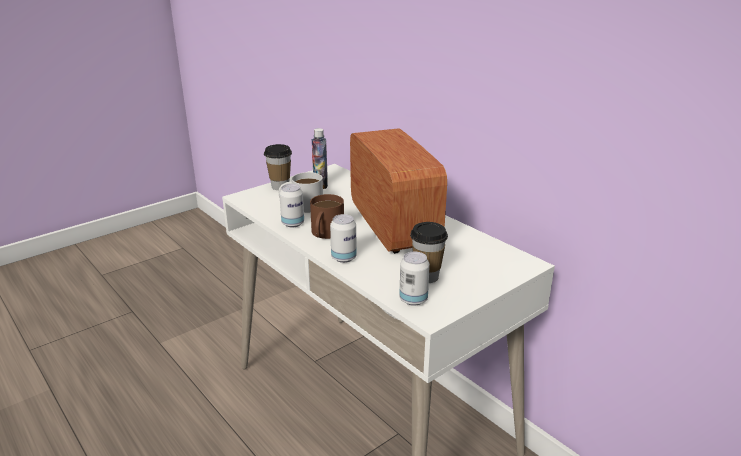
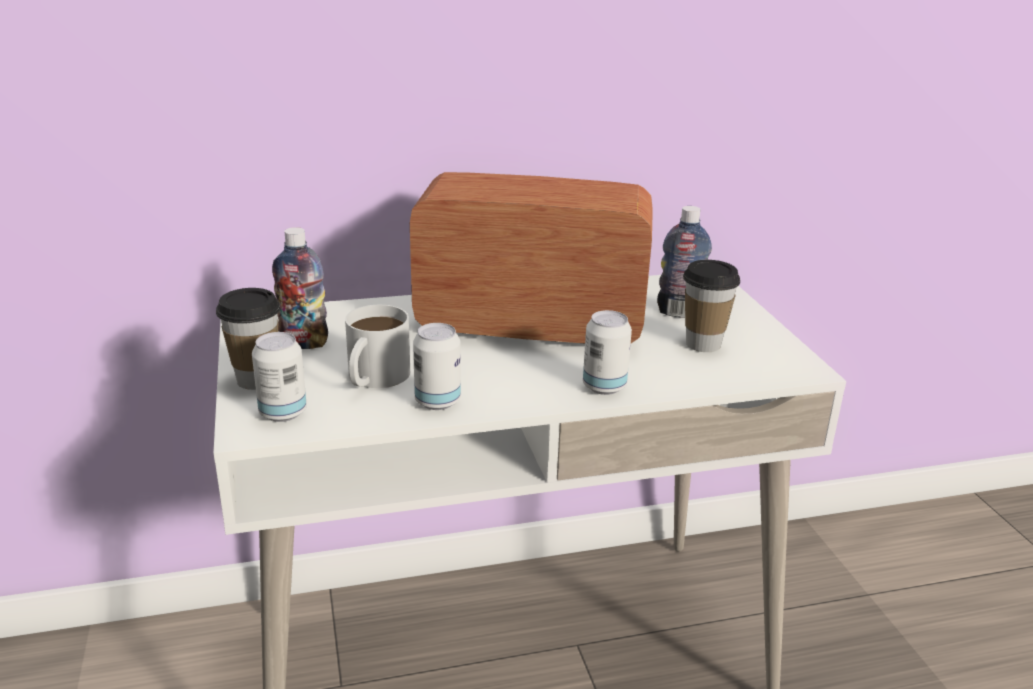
camera: 65 degrees left, 0 degrees up
brown mug [310,194,344,239] -> none
can [399,252,430,306] -> can moved to [252,332,307,422]
none -> bottle [657,206,712,318]

